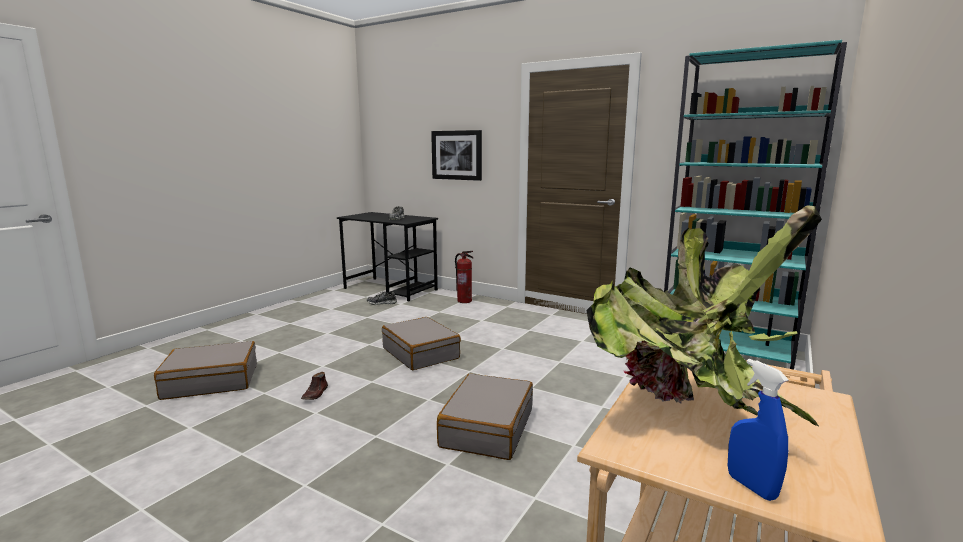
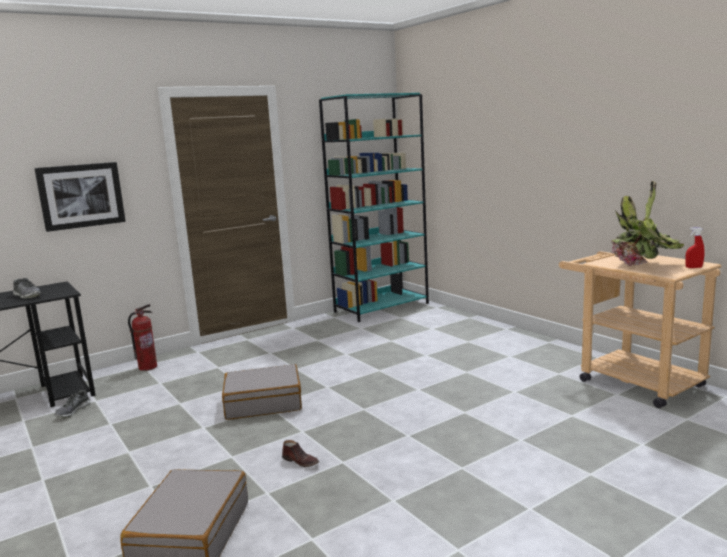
camera: 65 degrees left, 0 degrees up
grey suitcase [437,373,533,460] -> none
blue spray bottle [728,359,789,501] -> red spray bottle [685,227,705,268]

